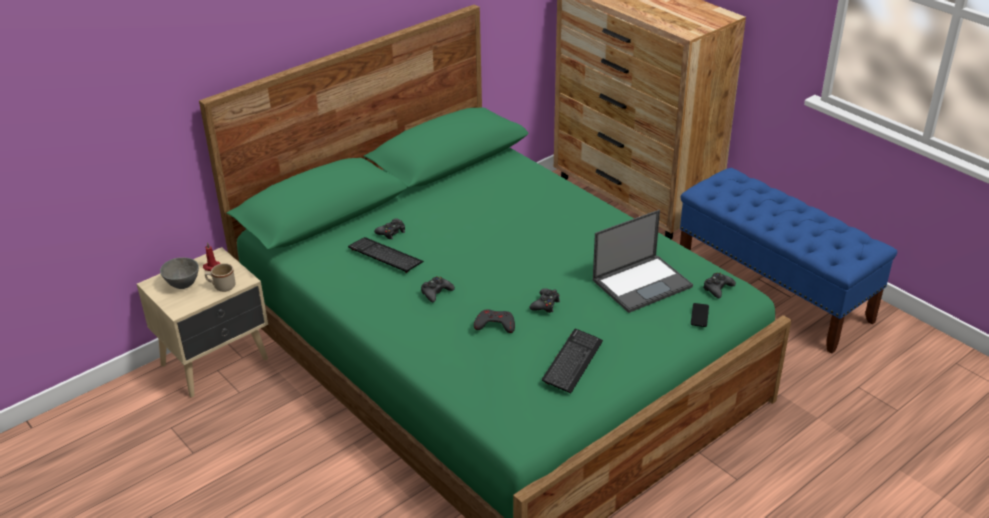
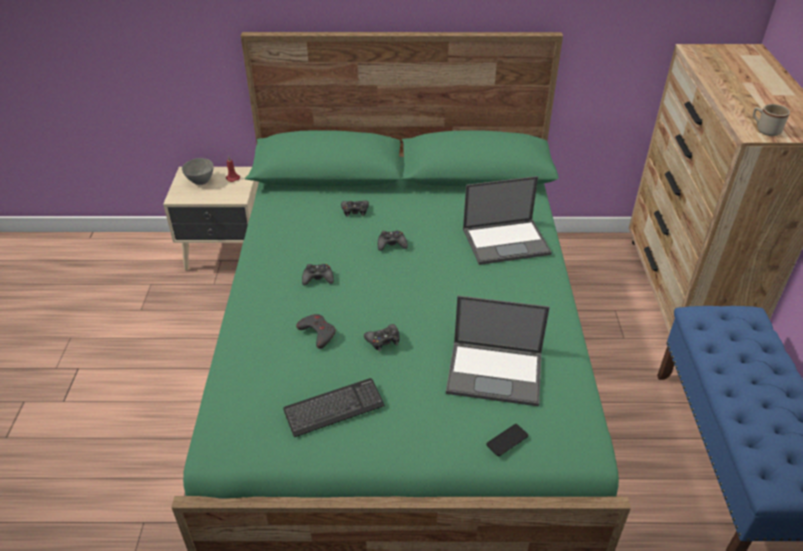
camera: 40 degrees right, 5 degrees up
beige mug [205,263,236,292] -> beige mug moved to [753,104,790,136]
keyboard [348,237,424,273] -> none
black game controller [703,272,736,298] -> black game controller moved to [378,231,408,251]
none -> laptop [463,176,552,265]

